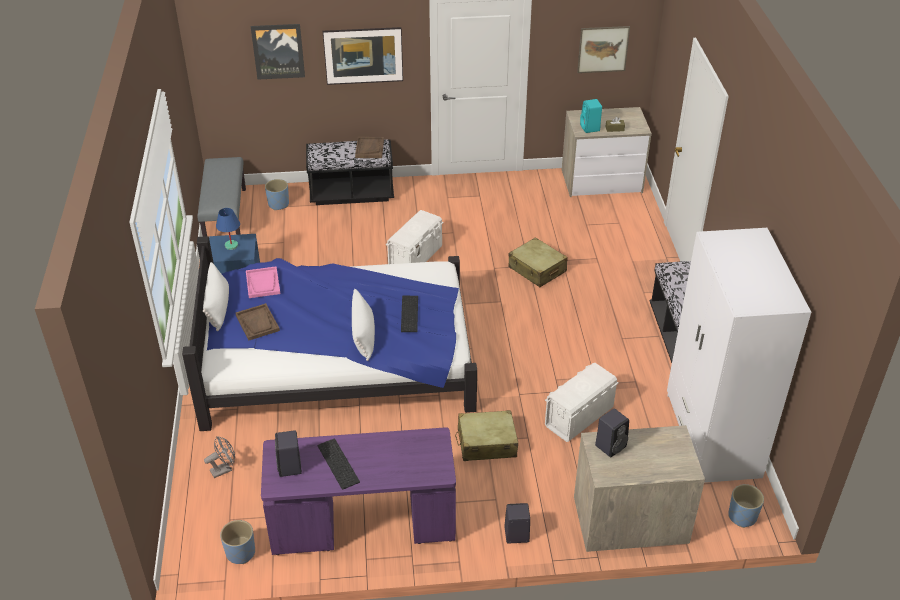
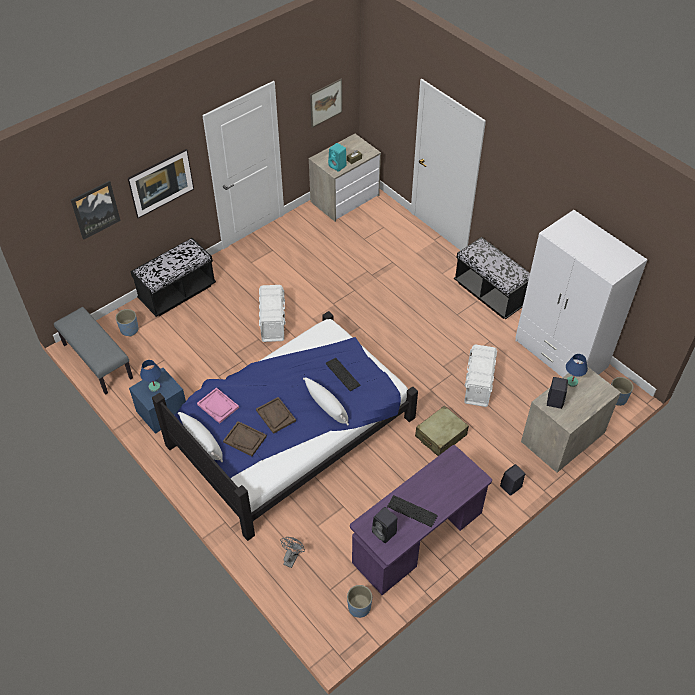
camera: 35 degrees left, 10 degrees up
brown tray [355,137,384,158] -> brown tray moved to [256,397,296,434]
beige suitcase [509,237,568,287] -> none
none -> blue table lamp [566,354,588,387]

